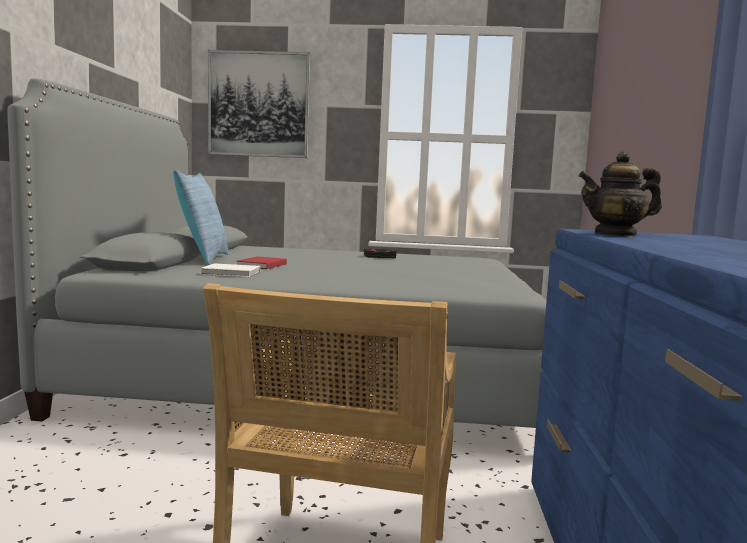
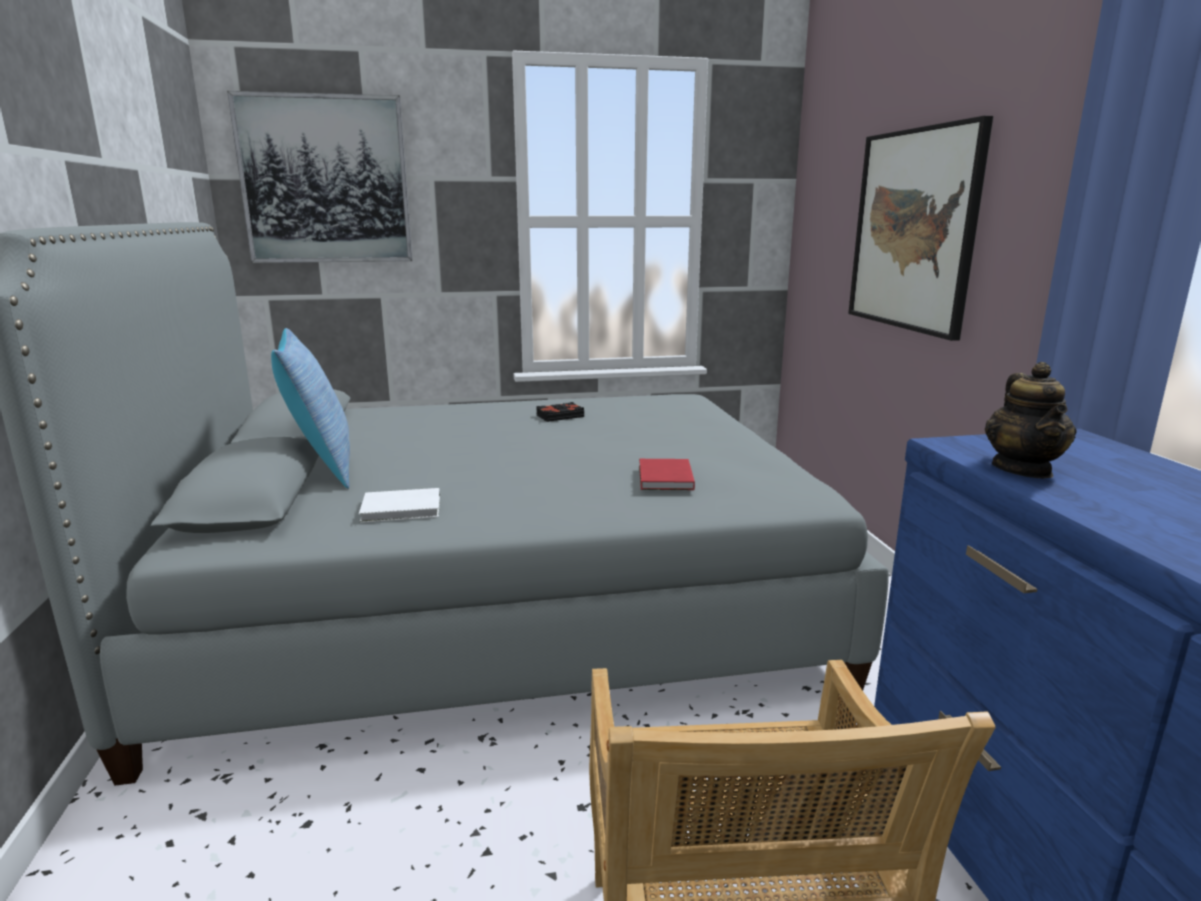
camera: 15 degrees left, 10 degrees up
red book [237,256,287,269] -> red book moved to [639,459,695,490]
teapot [578,151,662,237] -> teapot turned 60 degrees counterclockwise [985,362,1077,478]
none -> picture [848,116,993,341]

